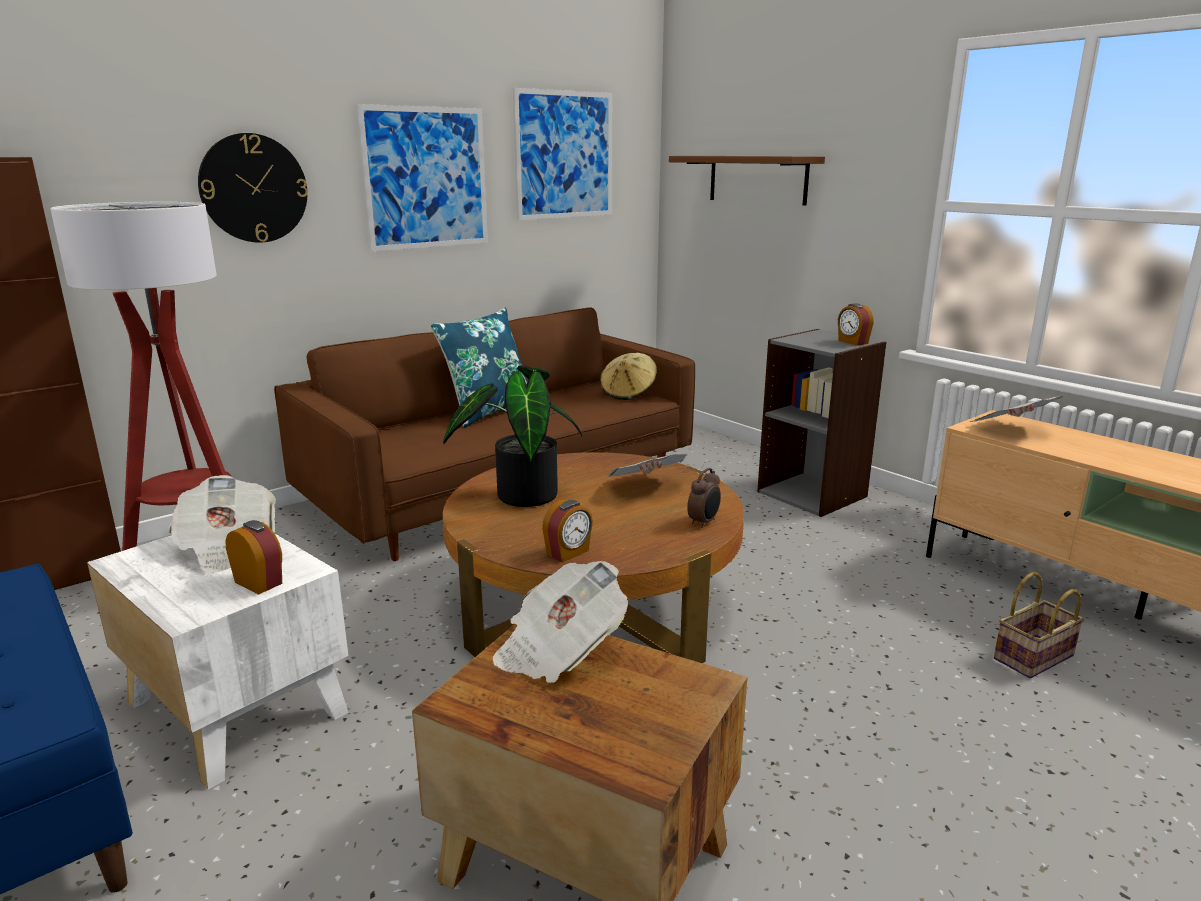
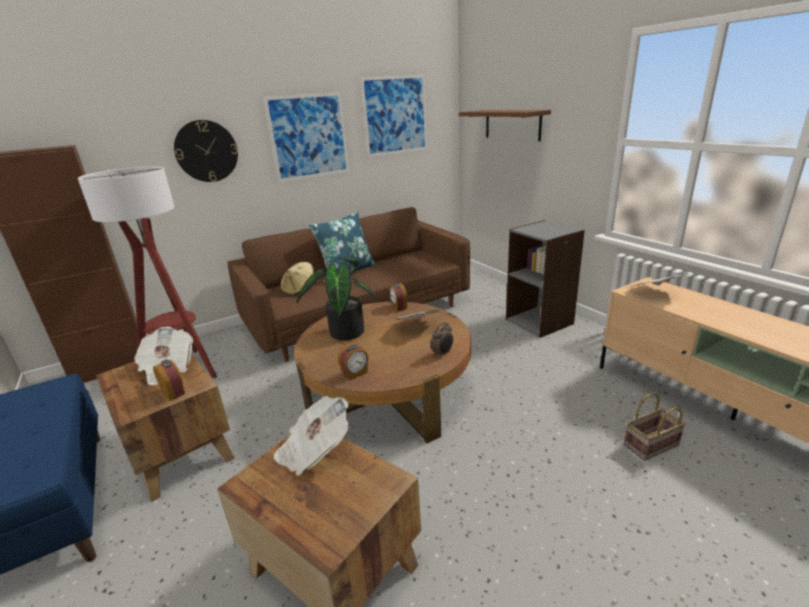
camera: 10 degrees right, 5 degrees up
white side table [87,534,349,789] -> brown side table [96,354,235,502]
beige hat [600,353,657,400] -> beige hat moved to [281,262,314,296]
alarm clock [838,303,874,346] -> alarm clock moved to [389,283,407,311]

